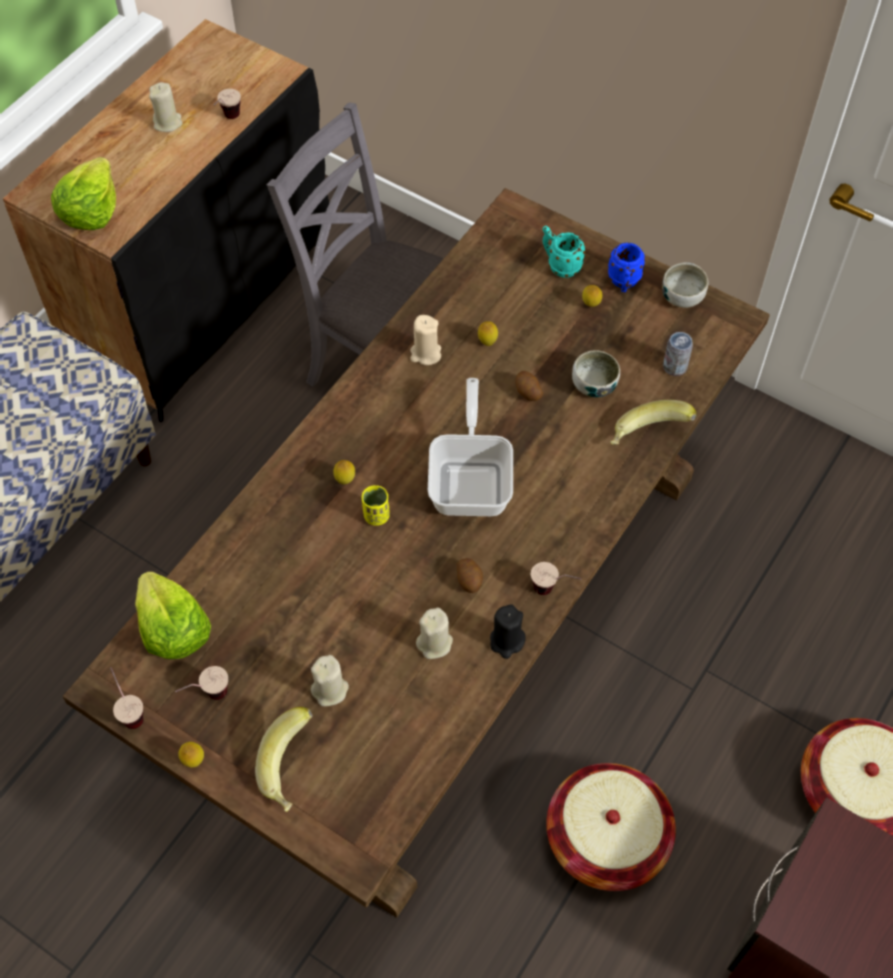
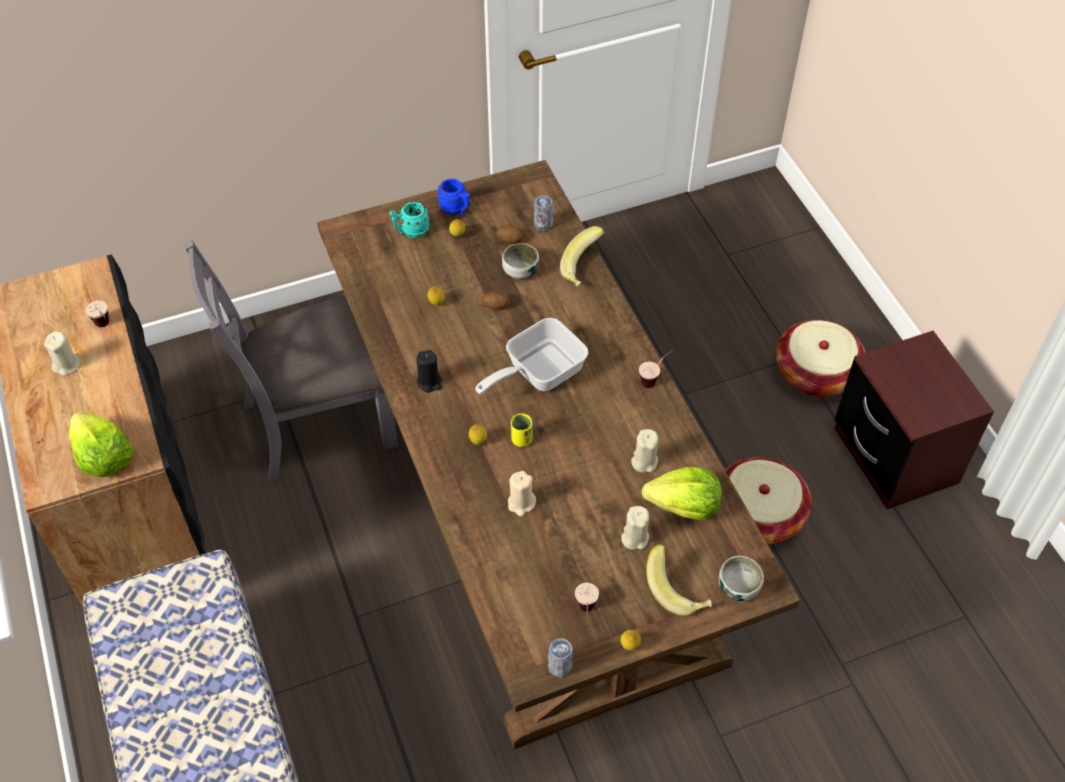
camera: 55 degrees left, 5 degrees down
cup [110,667,144,729] -> can [548,638,573,677]
lettuce [135,572,211,659] -> lettuce moved to [641,467,722,520]
beige candle [410,315,441,365] -> beige candle moved to [508,471,536,516]
frying pan [428,378,513,516] -> frying pan turned 75 degrees counterclockwise [475,318,588,394]
potato [457,558,483,593] -> potato moved to [496,226,523,244]
black candle [490,604,525,659] -> black candle moved to [416,350,442,393]
bowl [662,262,709,308] -> bowl moved to [719,556,764,601]

